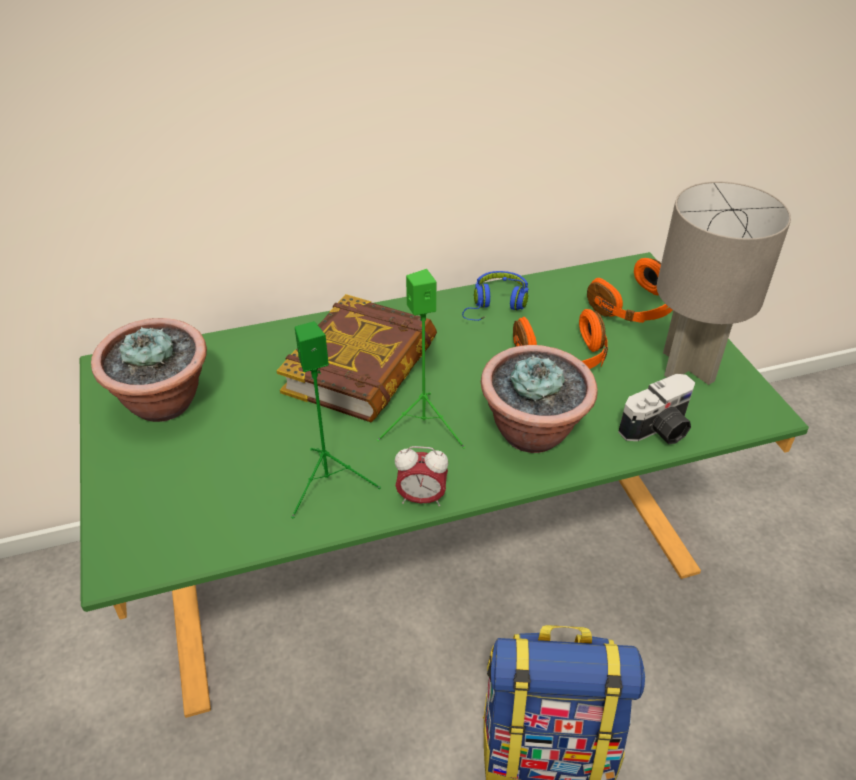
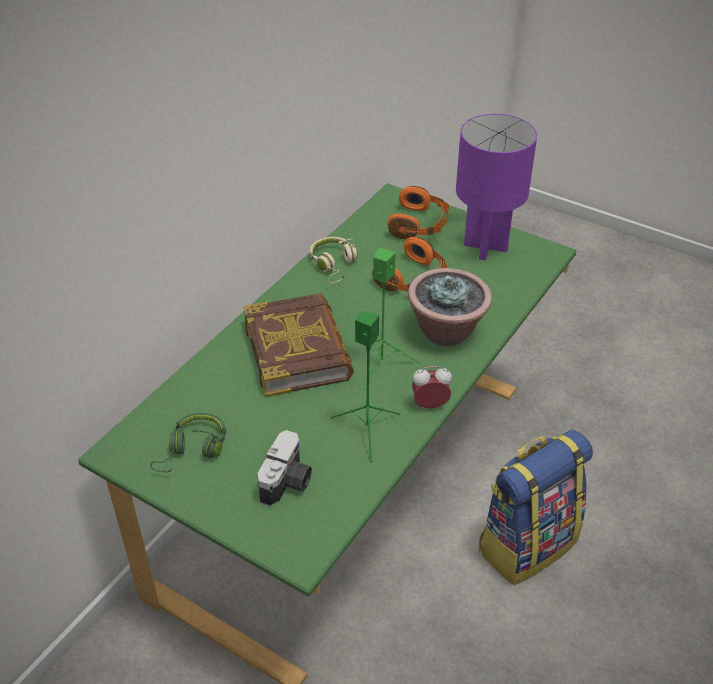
camera: 40 degrees left, 0 degrees up
potted plant [91,318,207,422] -> green headphones [150,413,226,472]
alarm clock [395,446,448,506] -> alarm clock turned 150 degrees counterclockwise [412,366,452,409]
blue headphones [462,271,529,321] -> beige headphones [310,237,358,283]
camera [618,374,695,444] -> camera moved to [258,430,312,507]
grey table lamp [657,182,791,385] -> purple table lamp [456,114,537,260]

